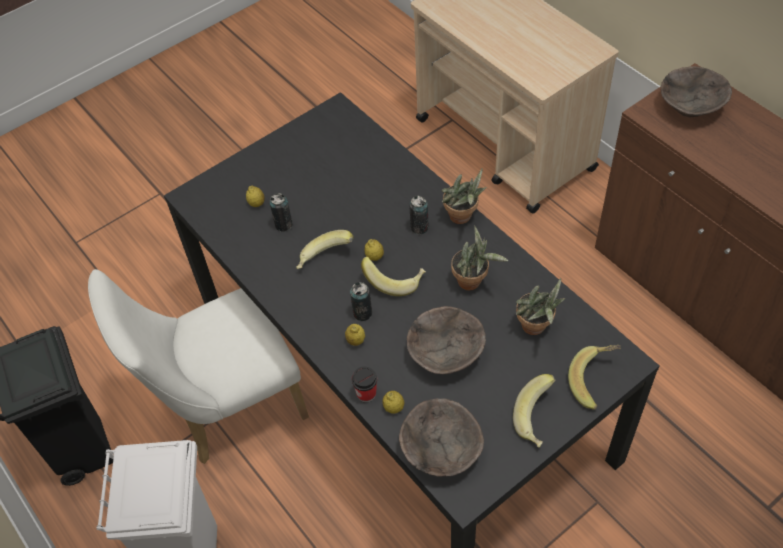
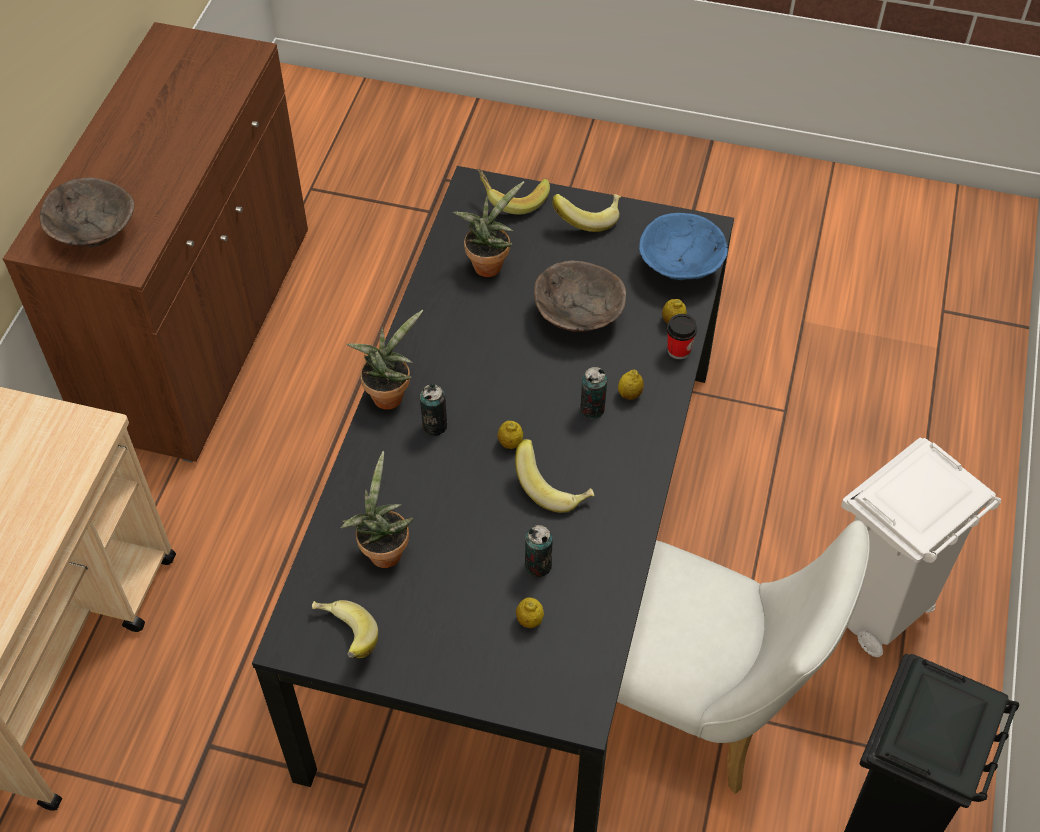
camera: 130 degrees left, 0 degrees up
banana [361,257,426,296] -> banana moved to [312,600,378,658]
brown bowl [399,398,484,477] -> blue bowl [639,213,728,280]
potted plant [451,225,508,291] -> potted plant moved to [341,451,413,568]

